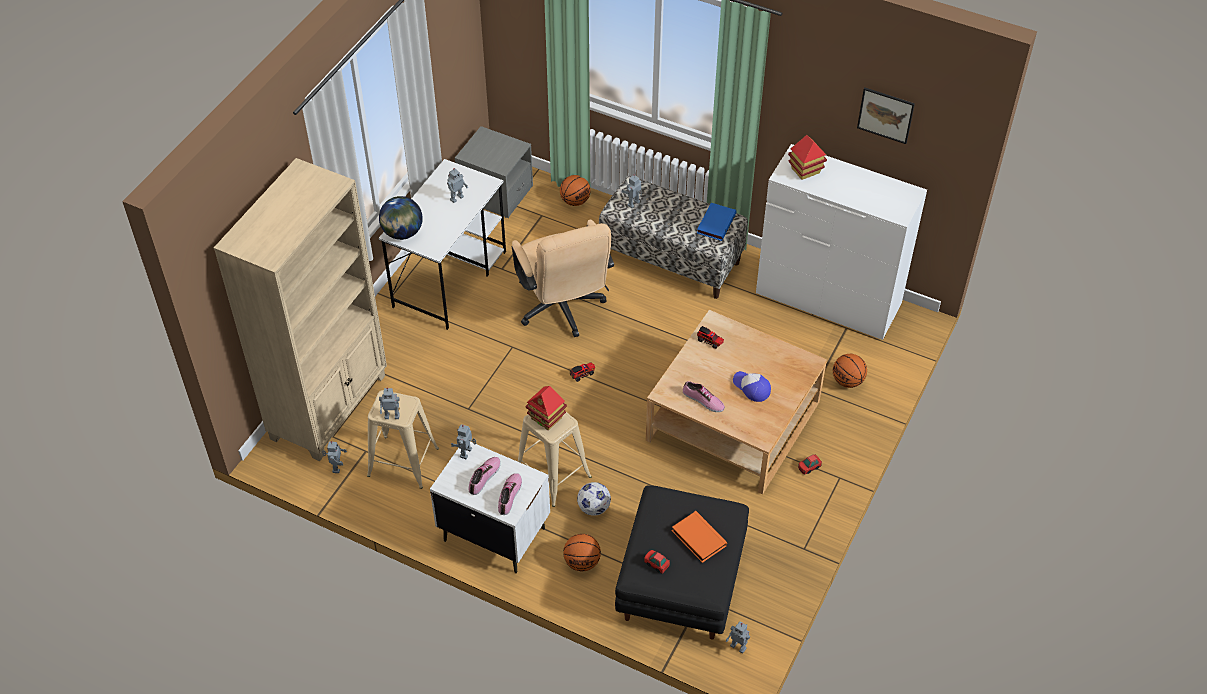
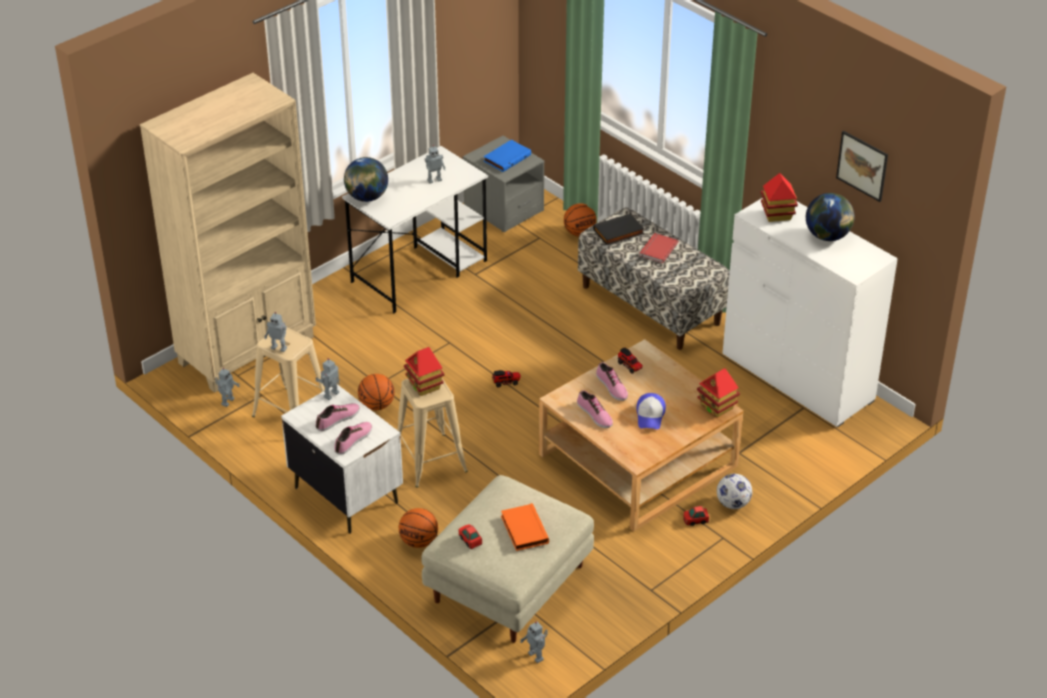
camera: 20 degrees right, 10 degrees down
beige office chair [512,219,614,337] -> none
football [577,482,611,516] -> football moved to [717,474,752,509]
black ottoman [615,485,749,640] -> beige ottoman [422,475,594,643]
toy robot [622,174,642,208] -> black book [593,214,644,245]
blue book [697,203,737,241] -> blue book moved to [484,140,531,172]
cap [733,371,771,402] -> cap turned 150 degrees counterclockwise [637,393,666,429]
basketball [833,354,867,388] -> basketball moved to [358,374,394,410]
none -> shoe [596,362,628,401]
none -> red book [639,233,678,263]
none -> toy house [697,368,740,418]
none -> globe [806,193,855,241]

